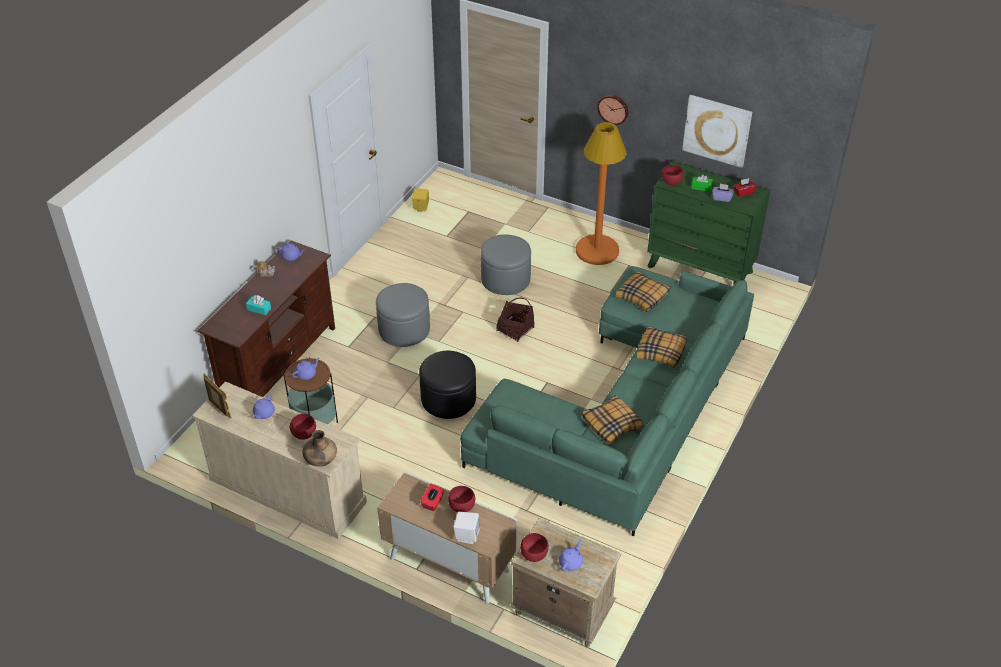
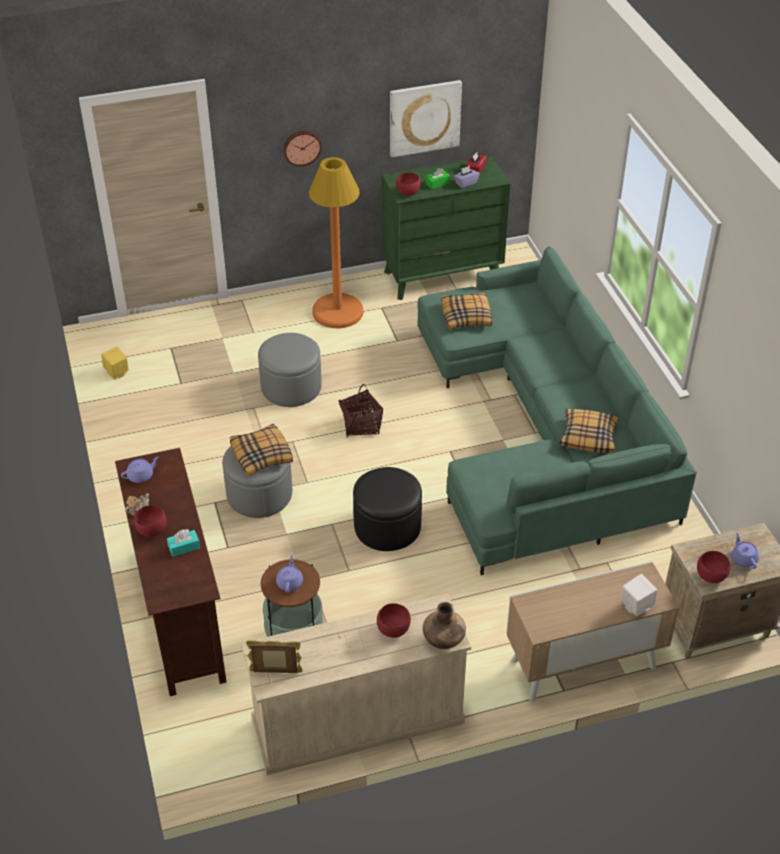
camera: 45 degrees left, 0 degrees up
purple teapot [253,395,275,419] -> none
red tissue box [421,483,444,511] -> none
red bowl [448,486,475,512] -> red bowl moved to [134,505,167,537]
pillow [637,326,687,368] -> pillow moved to [230,424,293,476]

